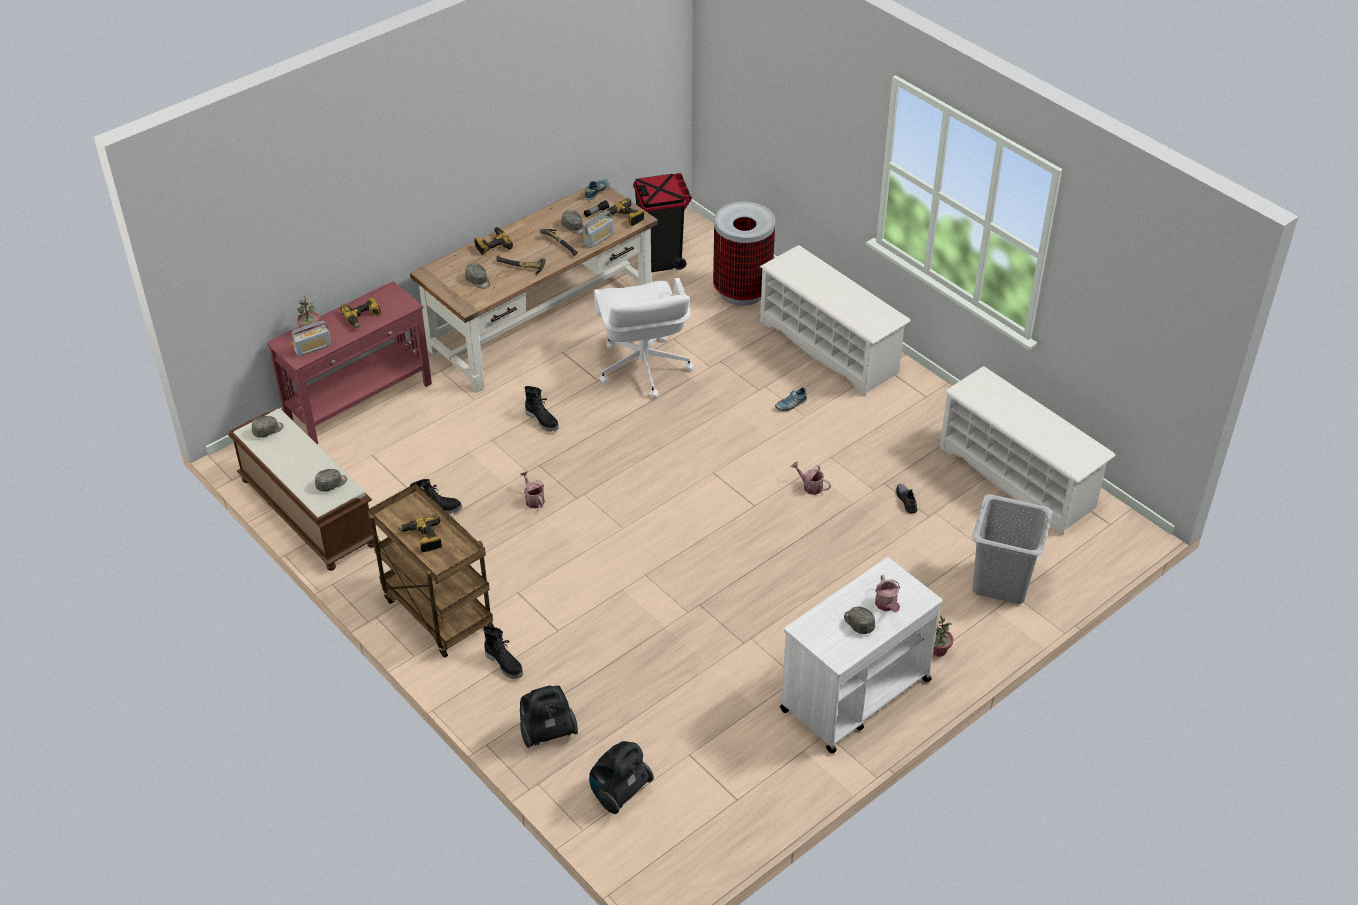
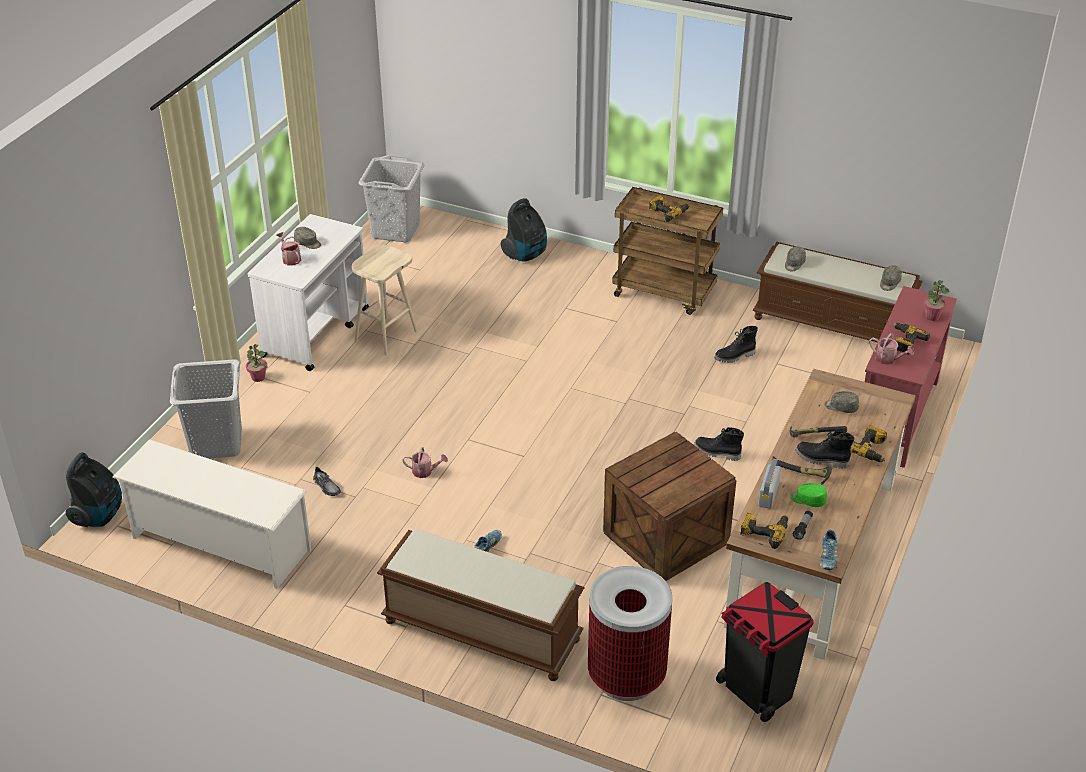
camera: 155 degrees right, 5 degrees down
radio [291,321,331,356] -> none
black boot [483,626,523,679] -> black boot moved to [796,431,854,469]
watering can [520,471,545,508] -> watering can moved to [869,333,914,365]
grey cap [562,210,585,235] -> green cap [790,483,827,507]
vacuum cleaner [589,741,654,814] -> vacuum cleaner moved to [66,452,122,527]
white office chair [594,278,694,398] -> crate [603,432,737,581]
white shoe rack [760,245,911,397] -> brown bench [377,529,585,681]
none -> beige stool [352,245,418,356]
none -> grey laundry basket [358,155,424,242]

